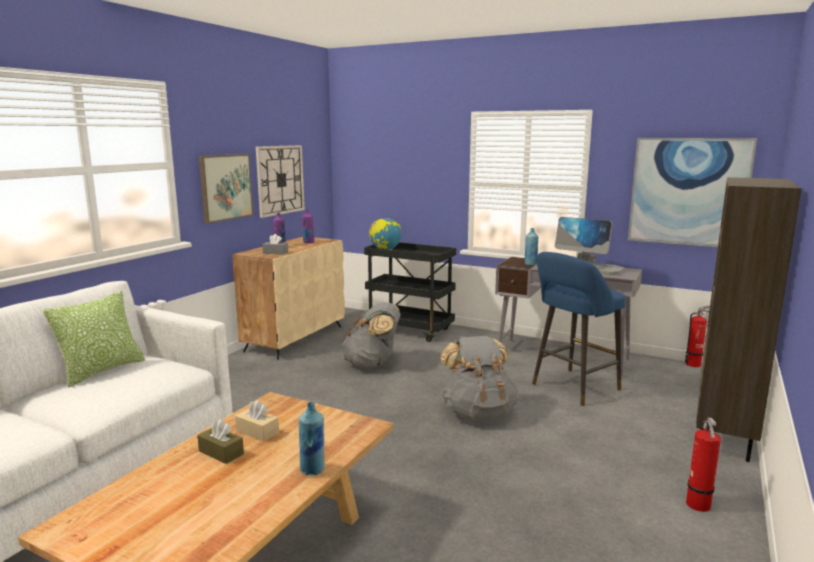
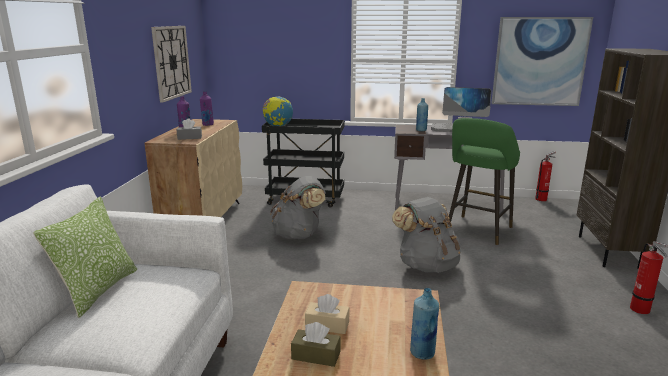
camera: 20 degrees left, 5 degrees up
picture [199,154,253,223] -> none
blue stool [532,252,626,406] -> green stool [449,118,520,245]

